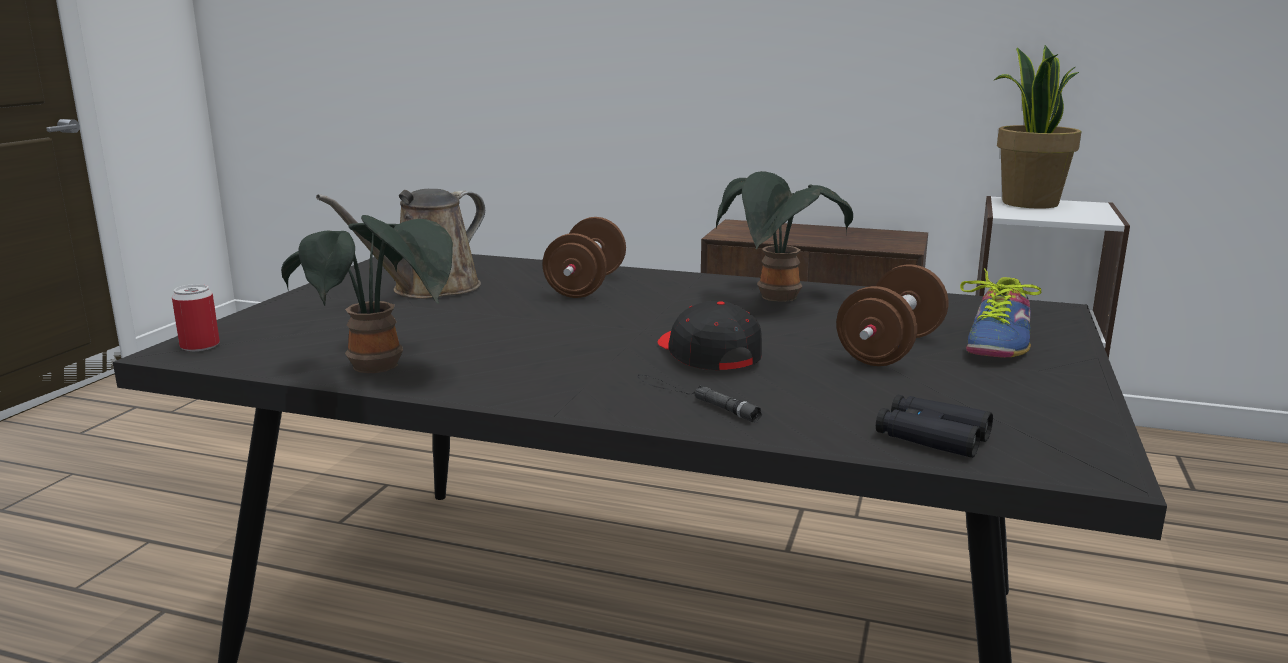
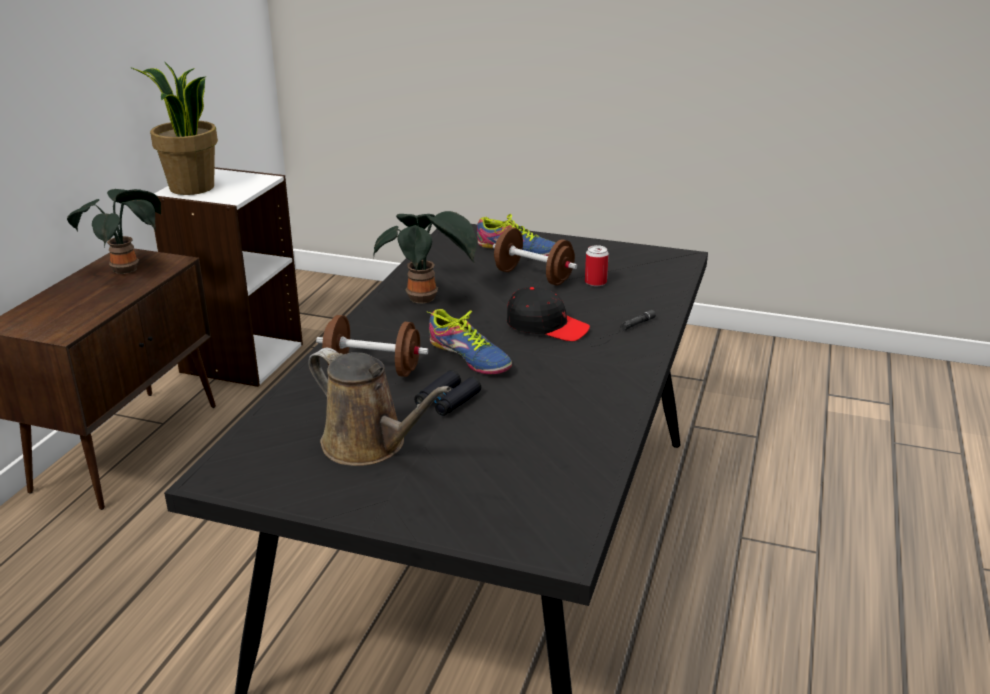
camera: 90 degrees left, 10 degrees up
can [172,284,220,351] -> can moved to [585,245,609,286]
potted plant [281,215,453,373] -> potted plant moved to [67,189,161,274]
black cap [657,301,762,370] -> black cap turned 135 degrees counterclockwise [507,287,590,341]
black binoculars [876,395,993,458] -> black binoculars moved to [414,370,481,416]
none -> shoe [428,309,512,374]

